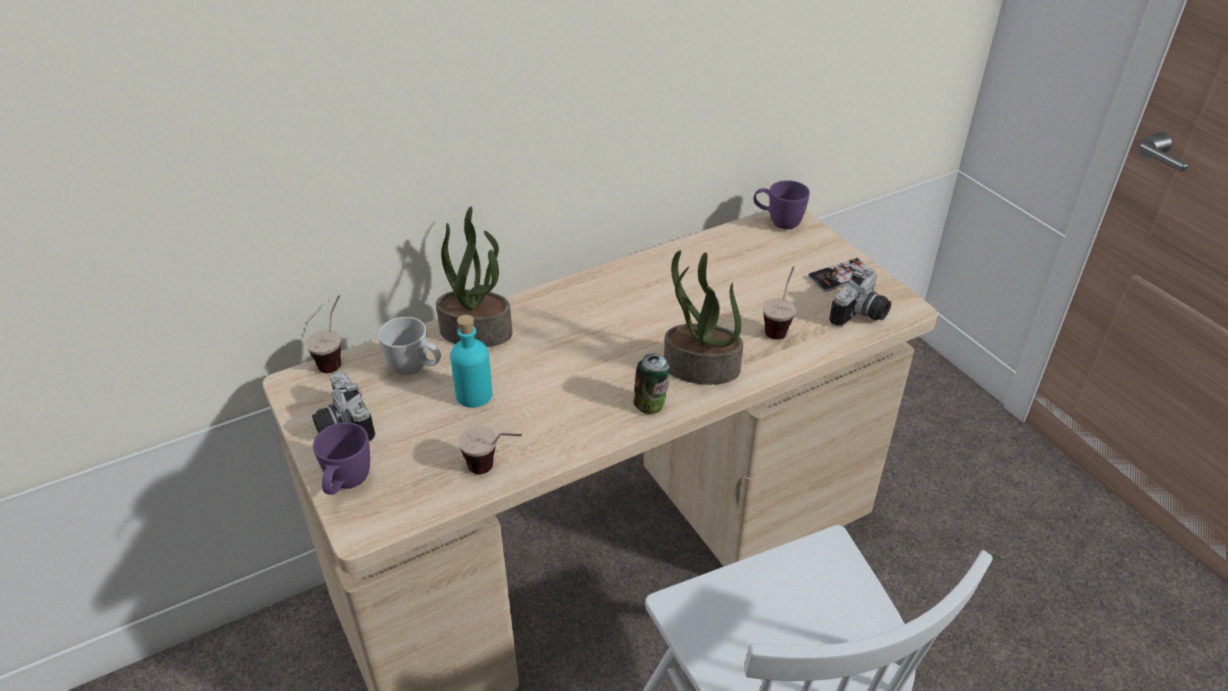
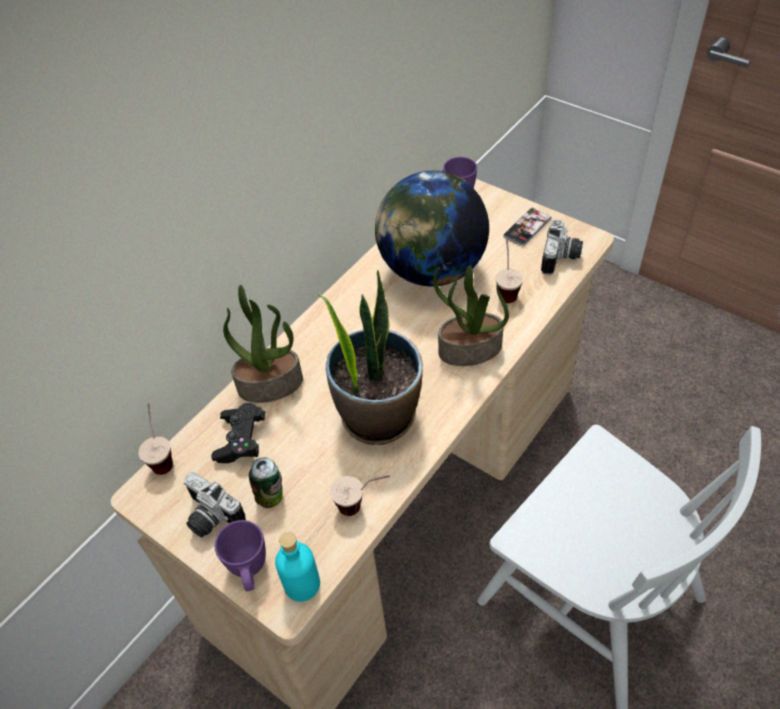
camera: 20 degrees left, 10 degrees up
white mug [378,317,441,375] -> black game controller [211,403,265,463]
turquoise bottle [450,315,492,408] -> turquoise bottle moved to [275,532,320,602]
can [633,353,670,414] -> can moved to [249,458,283,508]
none -> potted plant [317,270,423,445]
none -> globe [375,171,489,286]

